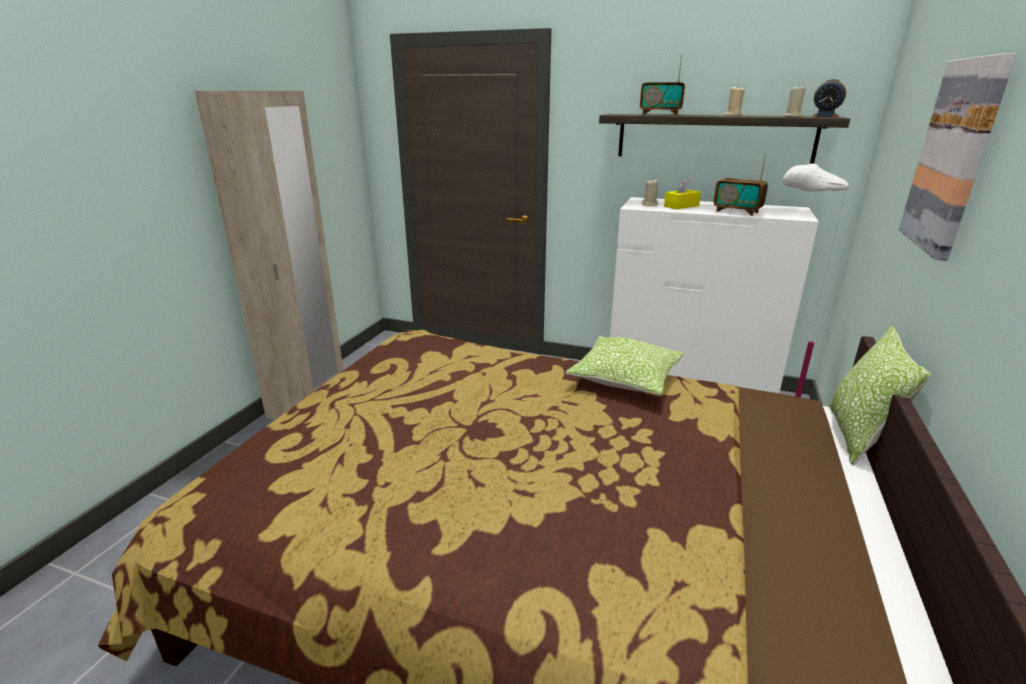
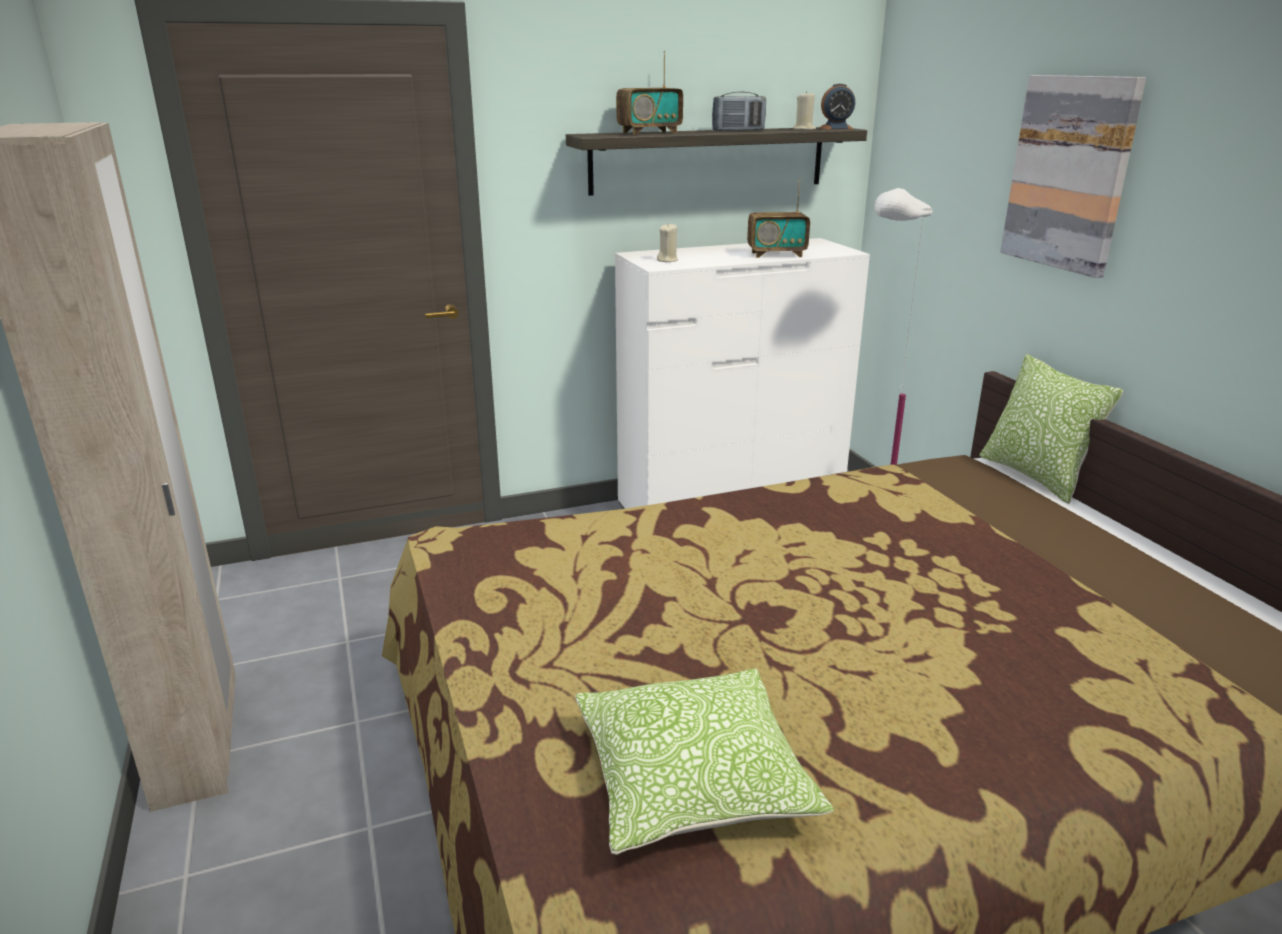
camera: 40 degrees left, 0 degrees up
pillow [566,336,684,395] -> pillow moved to [575,669,834,855]
yellow tissue box [664,178,701,209] -> none
beige candle [724,87,745,116] -> radio [712,92,766,131]

